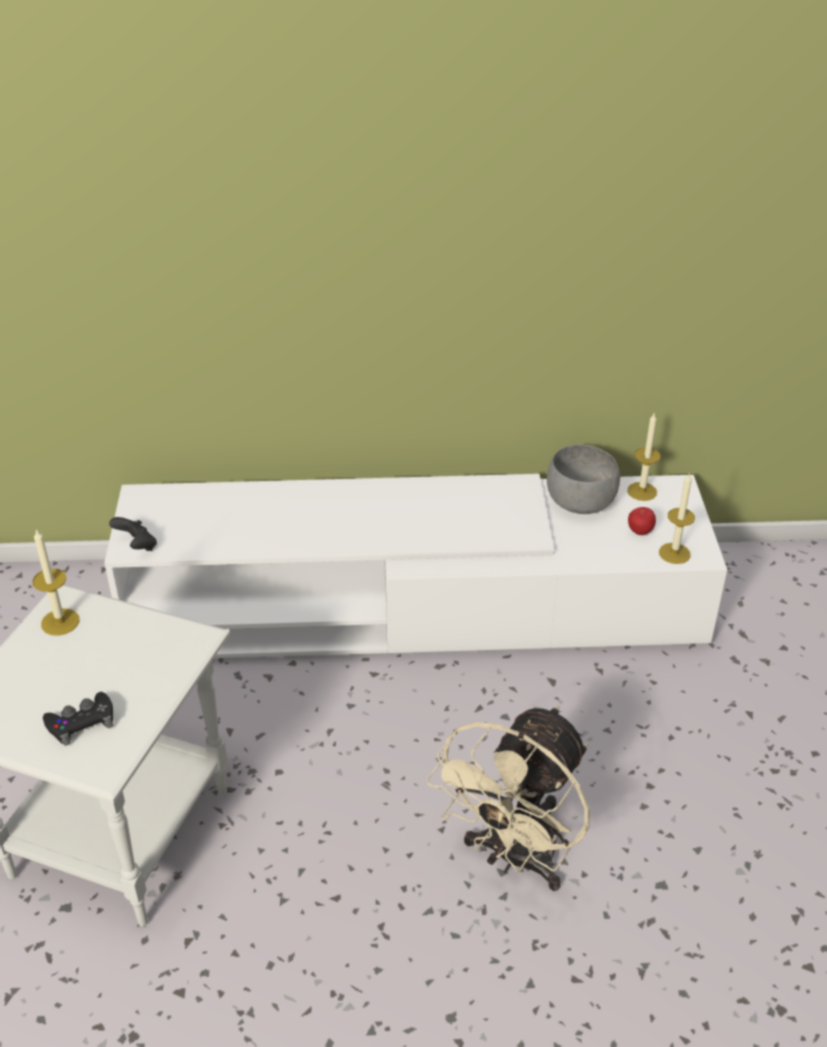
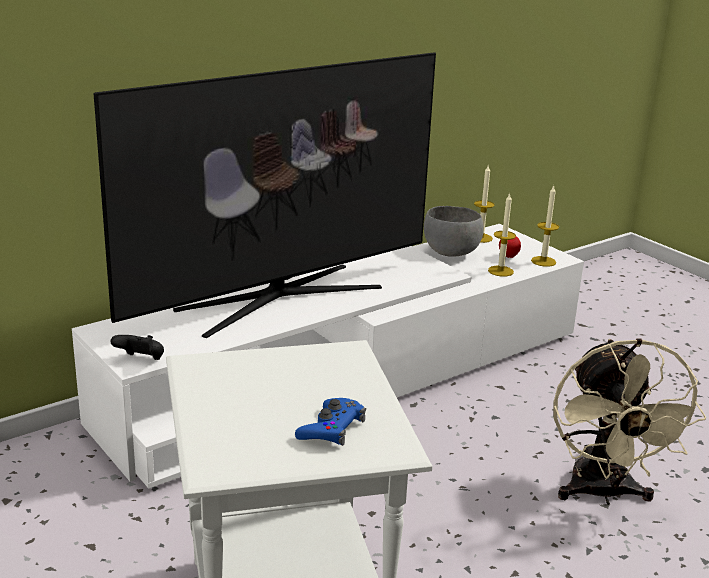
camera: 35 degrees left, 15 degrees down
candle [32,529,80,636] -> candle moved to [488,192,516,277]
black game controller [43,692,113,746] -> blue game controller [295,398,366,446]
none -> television [94,52,436,338]

